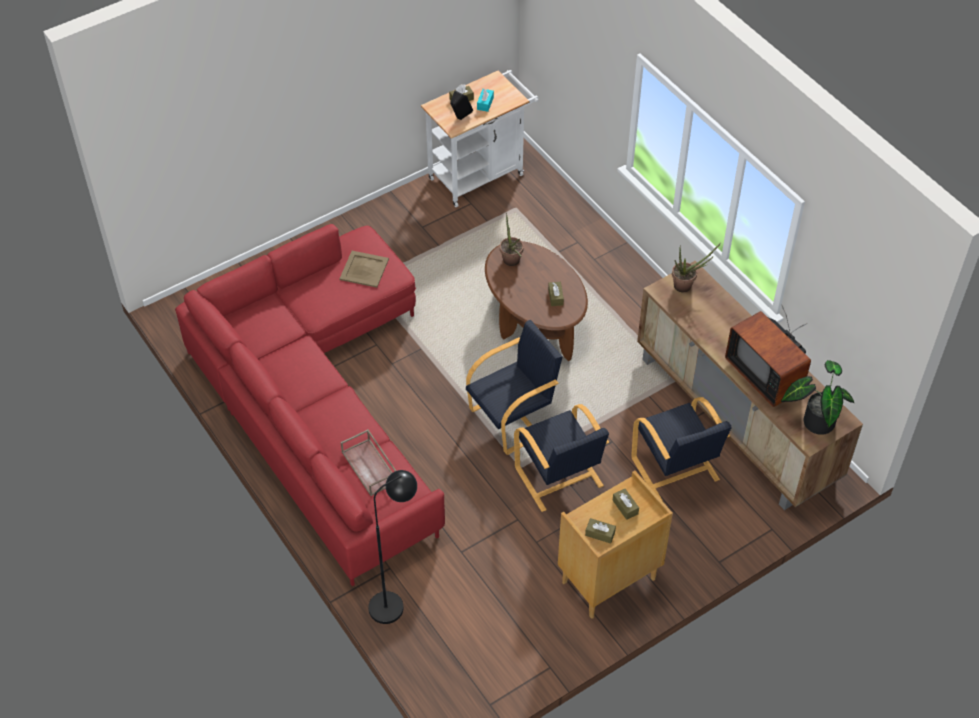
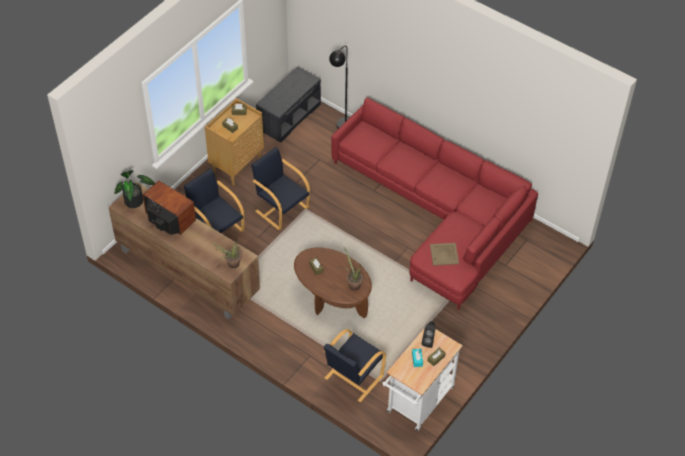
camera: 160 degrees right, 0 degrees up
brown tray [341,429,396,496] -> none
black armchair [466,320,563,455] -> black armchair moved to [324,329,386,402]
none -> grey bench [256,66,321,143]

